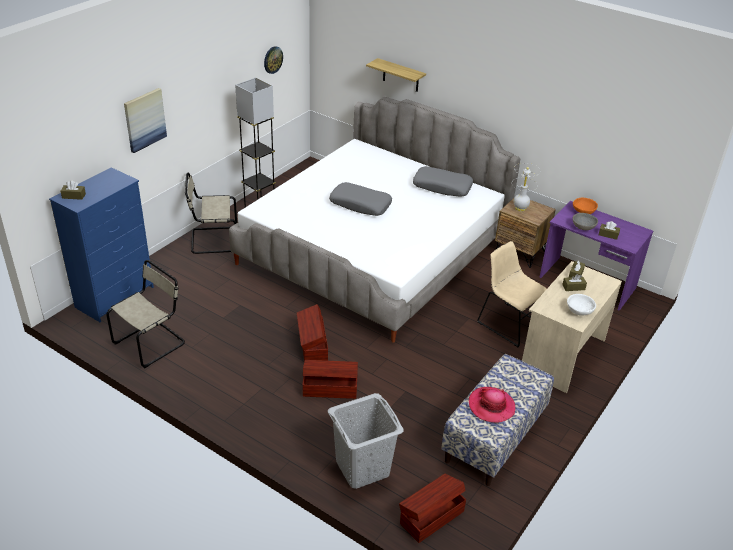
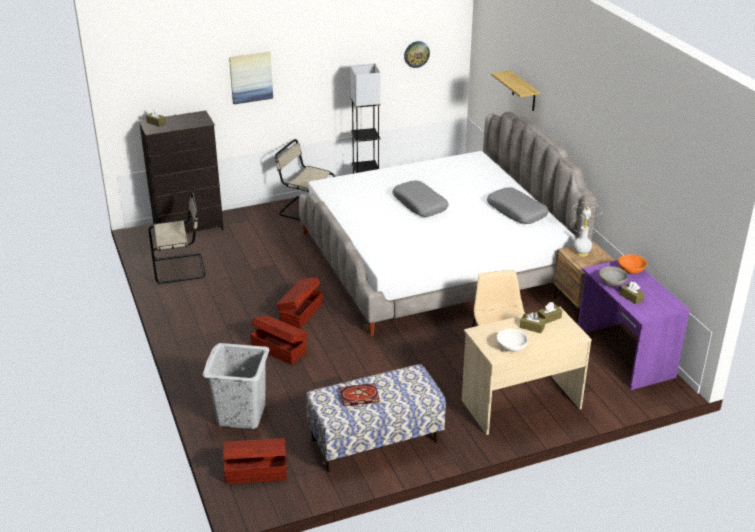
camera: 35 degrees right, 5 degrees down
blue dresser [49,167,154,322] -> black dresser [139,111,224,233]
hat [469,387,515,423] -> book [339,383,380,406]

